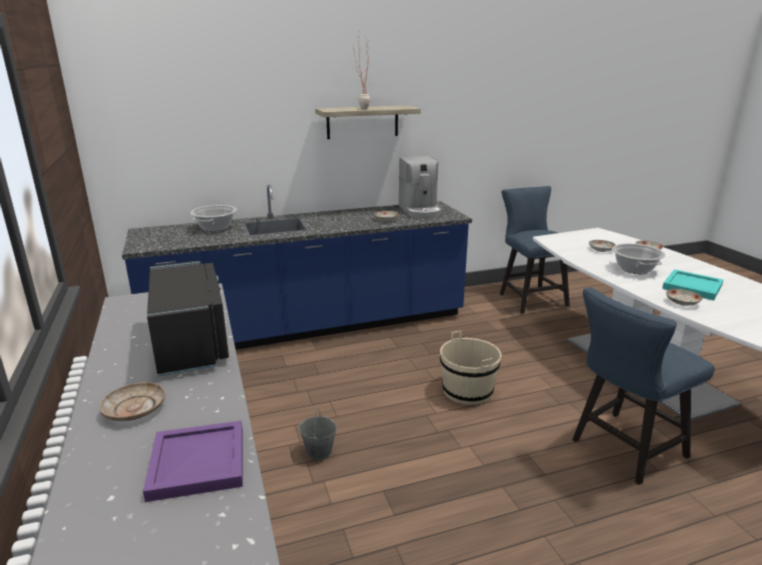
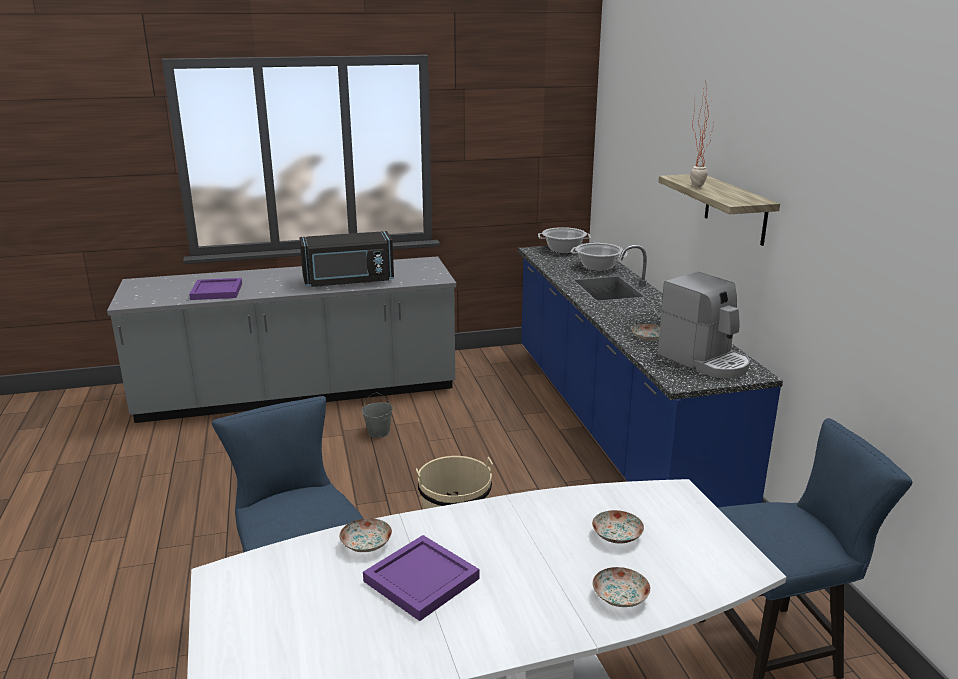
camera: 95 degrees right, 0 degrees up
beige plate [99,382,165,421] -> none
coffee machine [399,156,442,219] -> coffee machine turned 120 degrees counterclockwise [658,272,750,378]
cooking pot [612,243,666,274] -> cooking pot moved to [538,227,591,254]
turquoise tray [662,269,723,300] -> purple tray [363,535,480,621]

